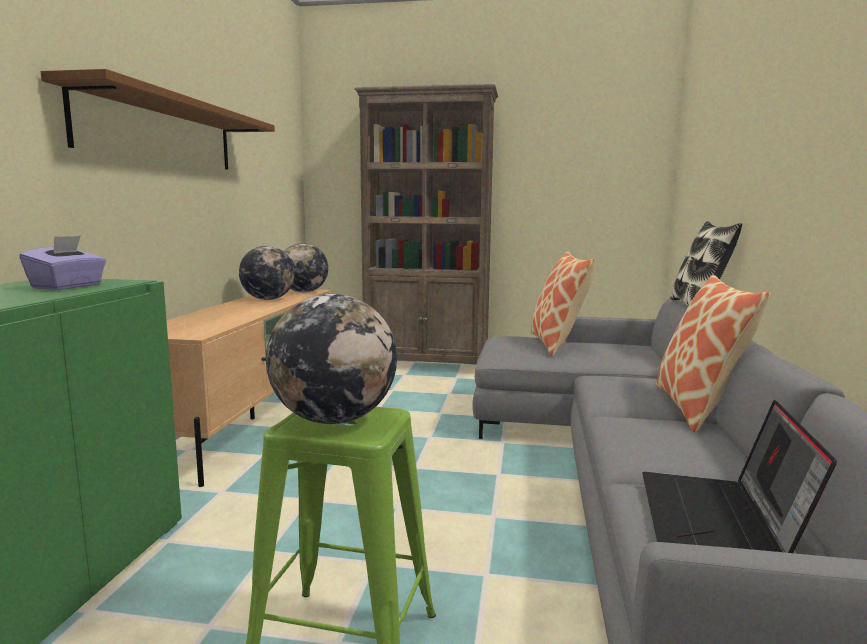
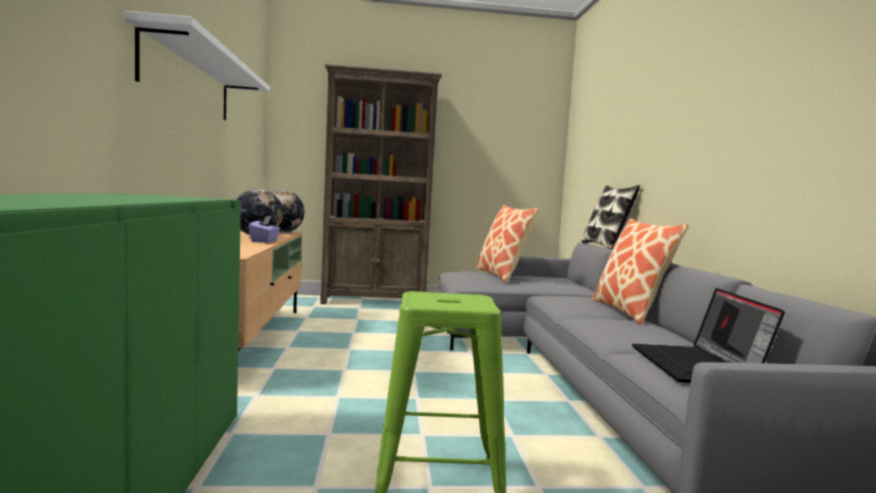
camera: 15 degrees left, 5 degrees down
purple tissue box [19,236,106,290] -> purple tissue box moved to [249,216,280,243]
brown shelf [41,69,275,169] -> white shelf [124,11,270,120]
globe [266,294,397,424] -> none

